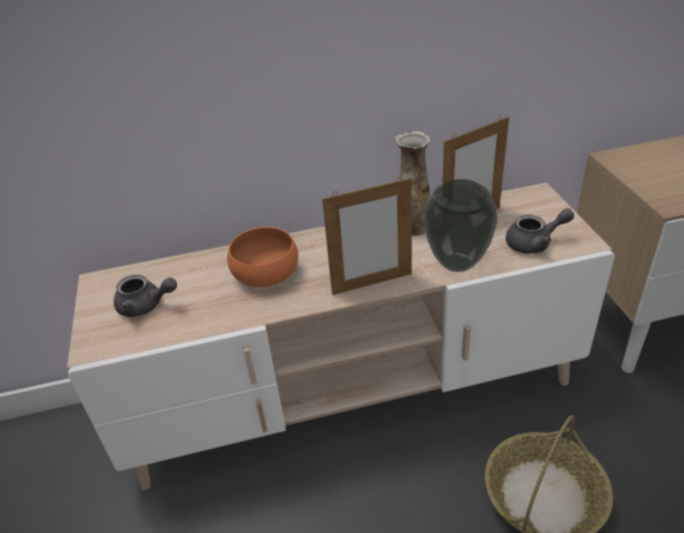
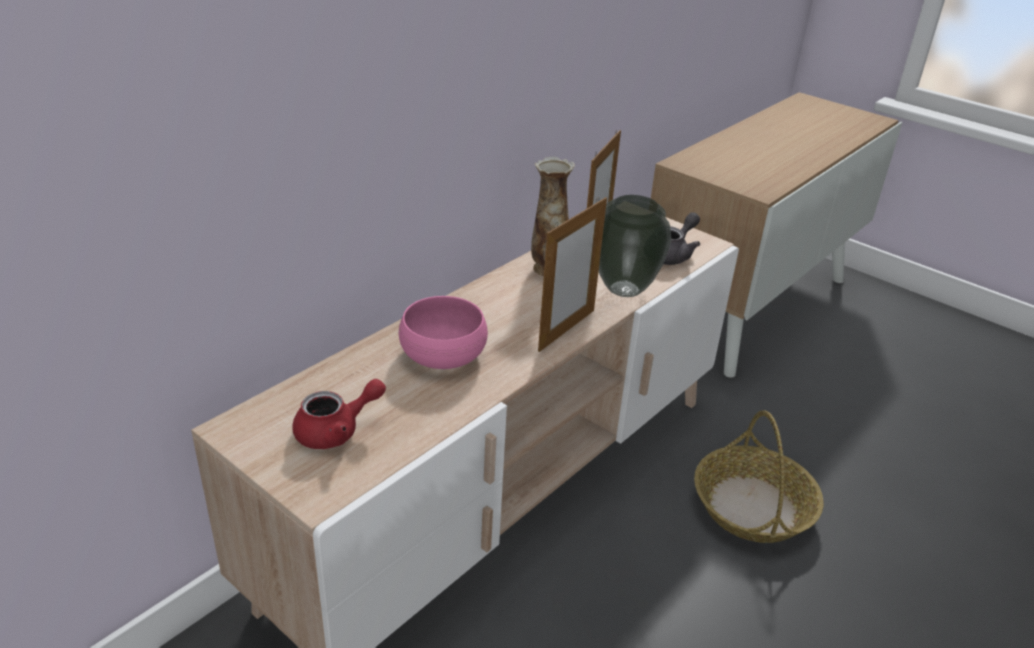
camera: 40 degrees left, 5 degrees down
grey teapot [114,274,177,317] -> red teapot [292,379,386,449]
orange bowl [227,227,298,287] -> pink bowl [399,296,488,369]

